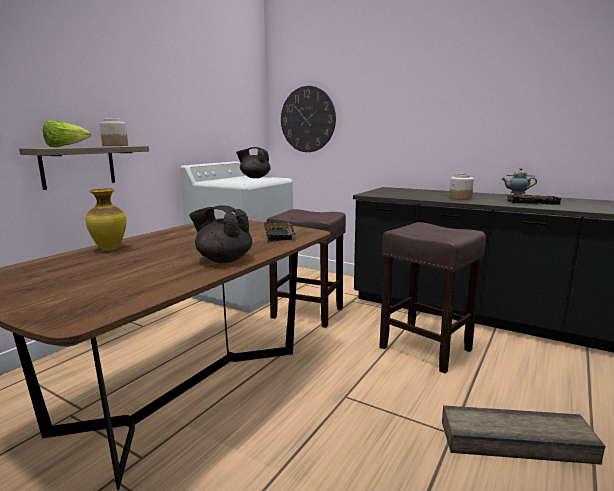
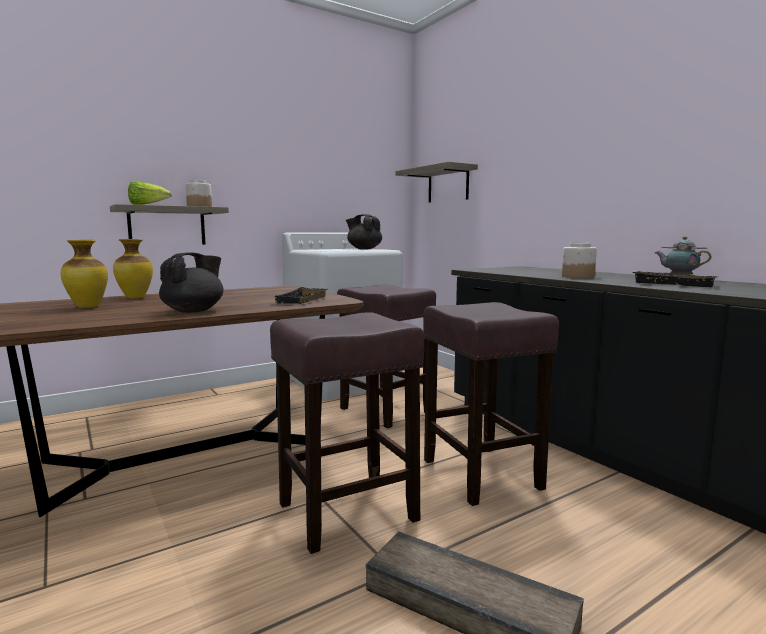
camera: 25 degrees right, 5 degrees down
black teapot [189,205,252,263] -> black teapot turned 75 degrees clockwise [159,252,224,313]
wall clock [281,86,336,152] -> shelf [395,162,478,202]
none -> vase [61,240,108,308]
none -> brown stool [270,312,424,554]

